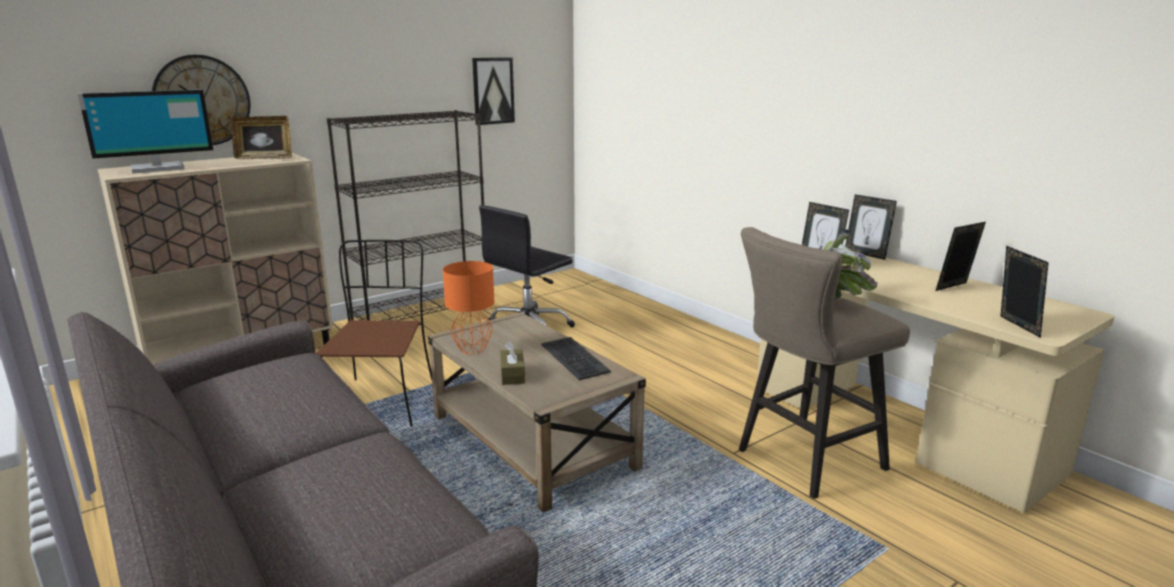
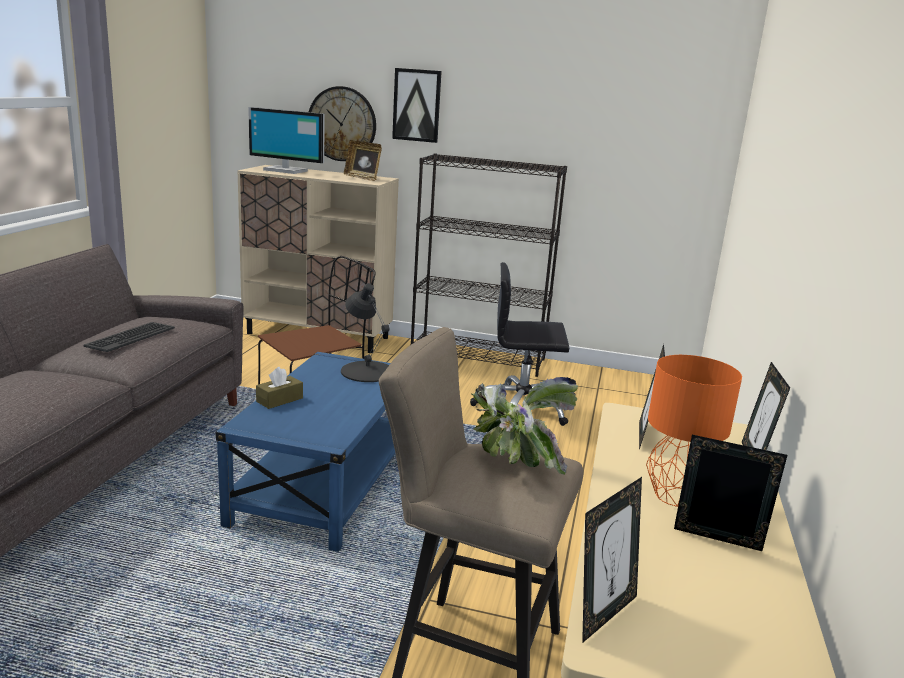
camera: 50 degrees right, 0 degrees up
beige coffee table [428,312,646,512] -> blue coffee table [216,352,395,552]
orange table lamp [443,261,494,354] -> orange table lamp moved to [646,355,742,507]
picture [472,57,515,125] -> picture moved to [392,68,442,143]
keyboard [541,337,611,380] -> keyboard moved to [84,322,175,352]
none -> black table lamp [341,283,389,382]

